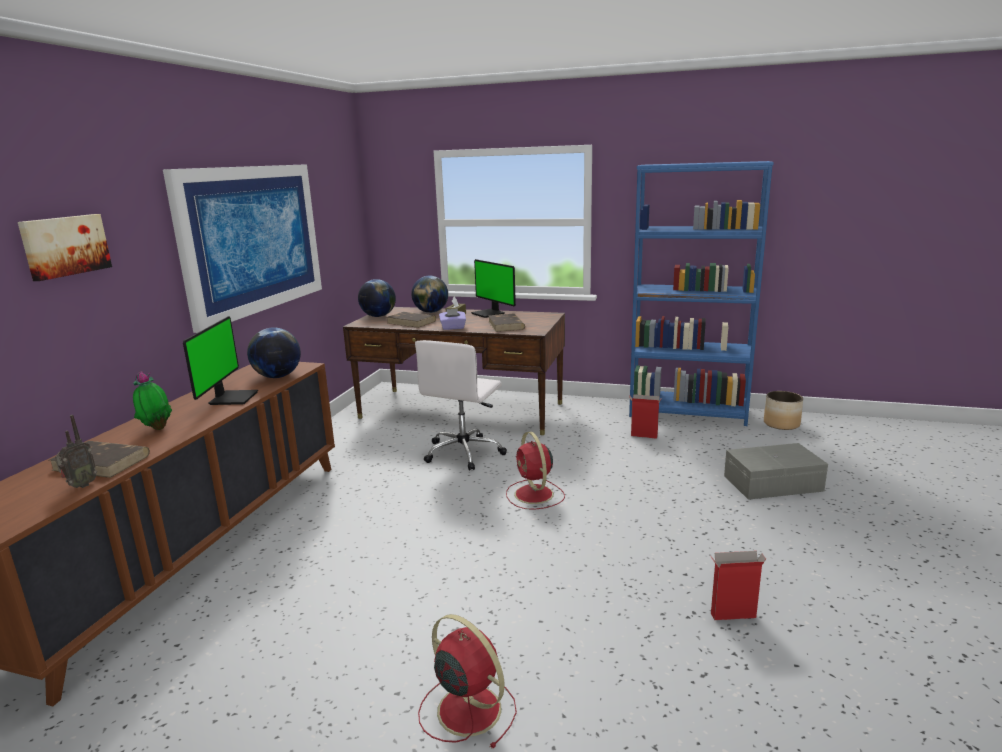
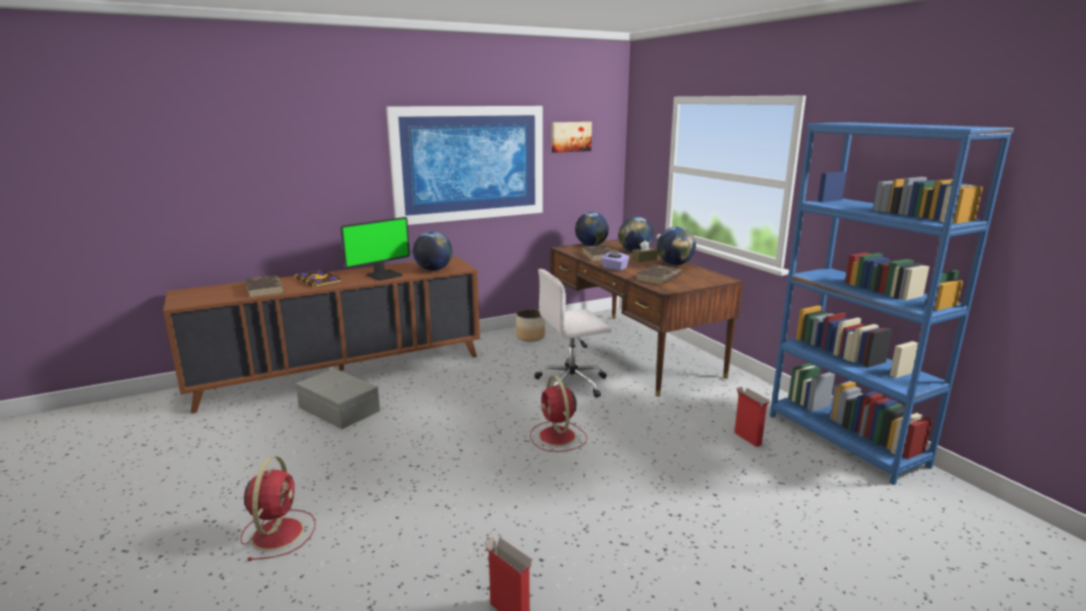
camera: 45 degrees right, 0 degrees up
picture [18,214,112,281] -> picture moved to [552,122,592,153]
radio [55,415,97,488] -> none
potted plant [133,371,172,430] -> book [294,270,342,288]
monitor [471,259,516,318] -> globe [657,227,696,265]
red fan [506,432,565,510] -> red fan turned 45 degrees counterclockwise [530,375,587,452]
grey storage box [724,443,828,500] -> grey storage box moved to [296,369,380,429]
planter [764,391,803,430] -> planter moved to [516,309,545,342]

